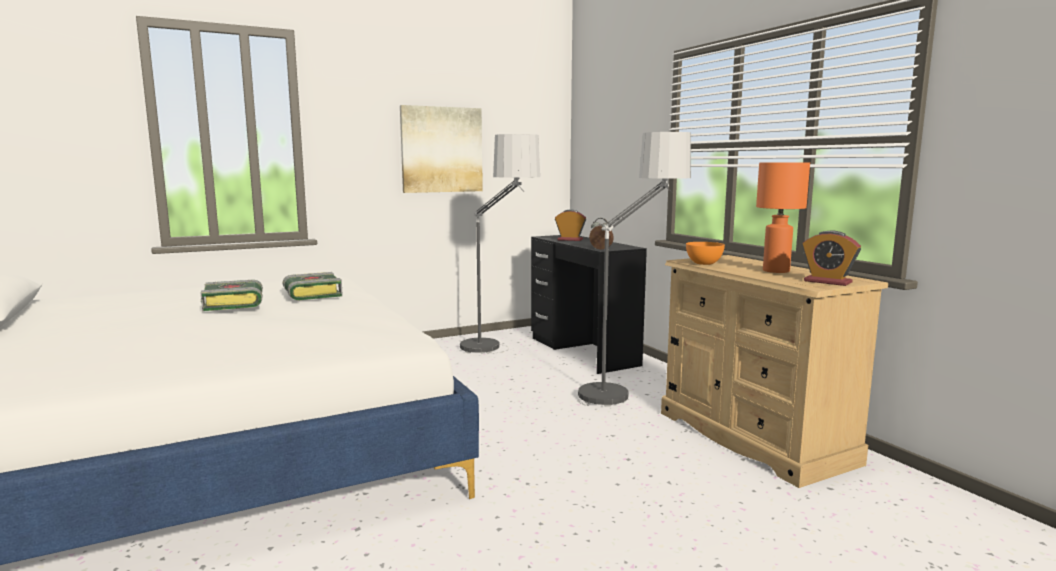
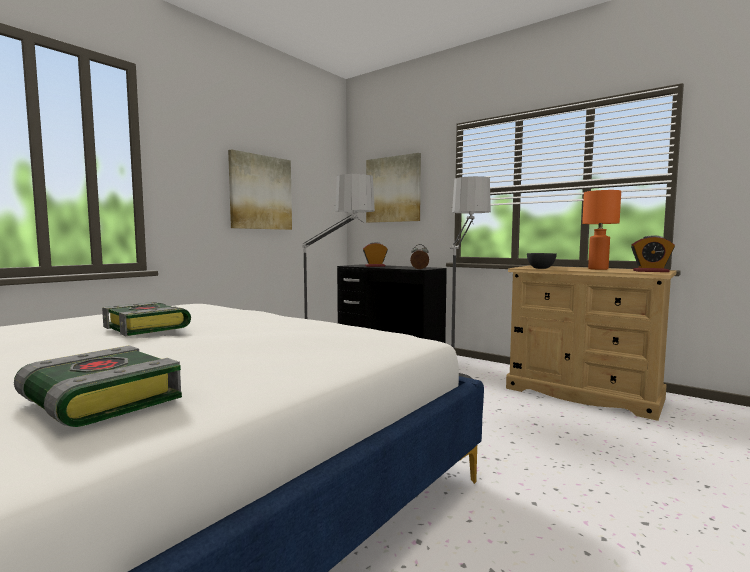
camera: 25 degrees left, 5 degrees down
book [282,272,343,300] -> book moved to [14,345,182,427]
orange bowl [686,242,725,265] -> grey bowl [527,253,557,269]
none -> picture [366,153,421,223]

